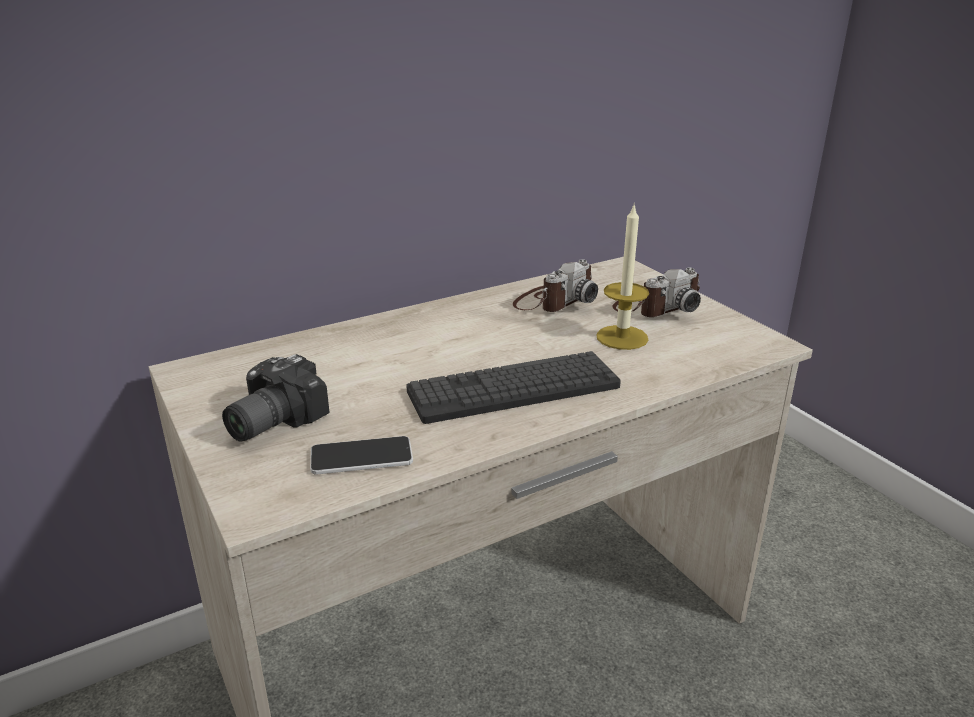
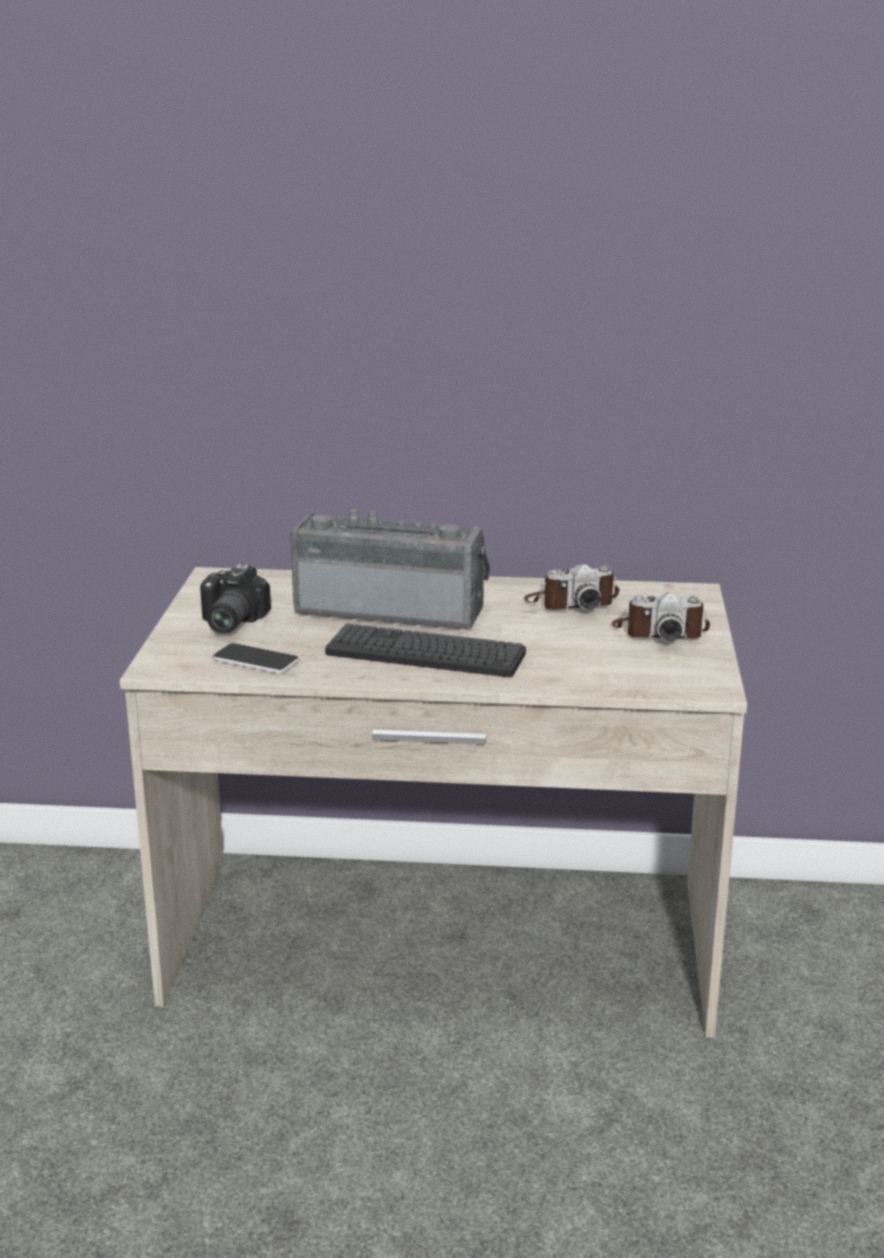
camera: 35 degrees right, 5 degrees down
camera [222,354,330,442] -> camera turned 60 degrees counterclockwise [200,564,271,634]
candle [596,206,649,350] -> none
none -> radio [290,509,490,629]

